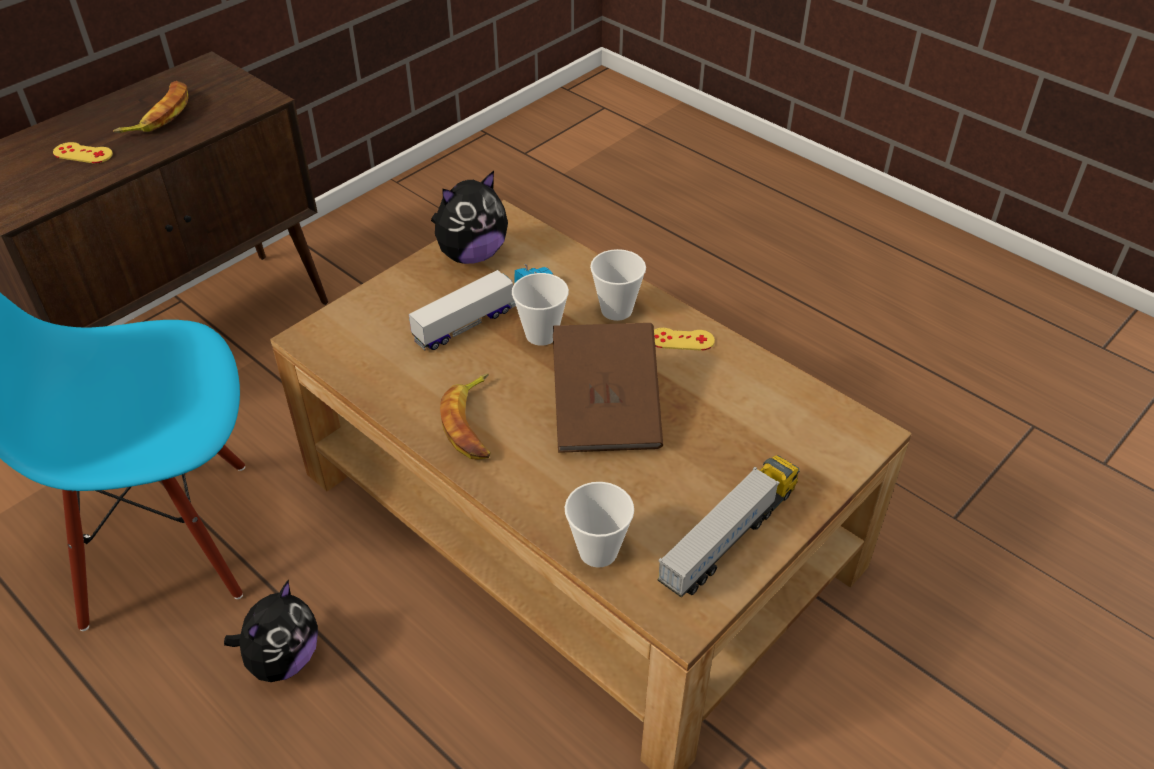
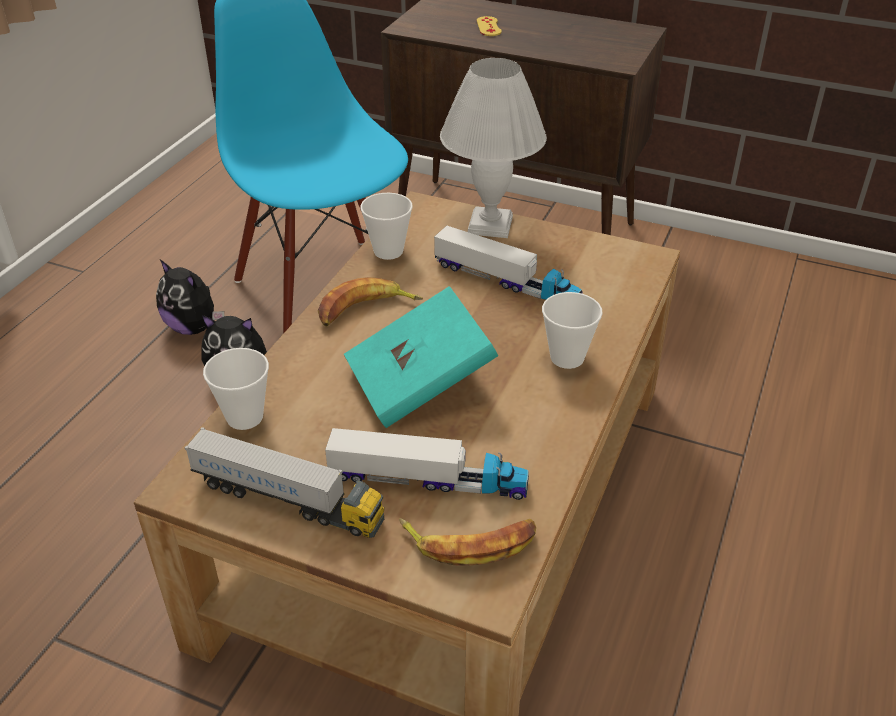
camera: 70 degrees right, 5 degrees down
banana [113,81,189,133] -> banana moved to [399,518,536,566]
plush toy [431,171,508,264] -> plush toy moved to [156,260,224,335]
cup [512,273,569,346] -> cup moved to [360,193,413,260]
brown book [553,323,663,453] -> turquoise book [344,286,498,428]
yellow game controller [654,328,715,351] -> none
none -> toy truck [325,428,529,500]
none -> white table lamp [440,58,547,238]

